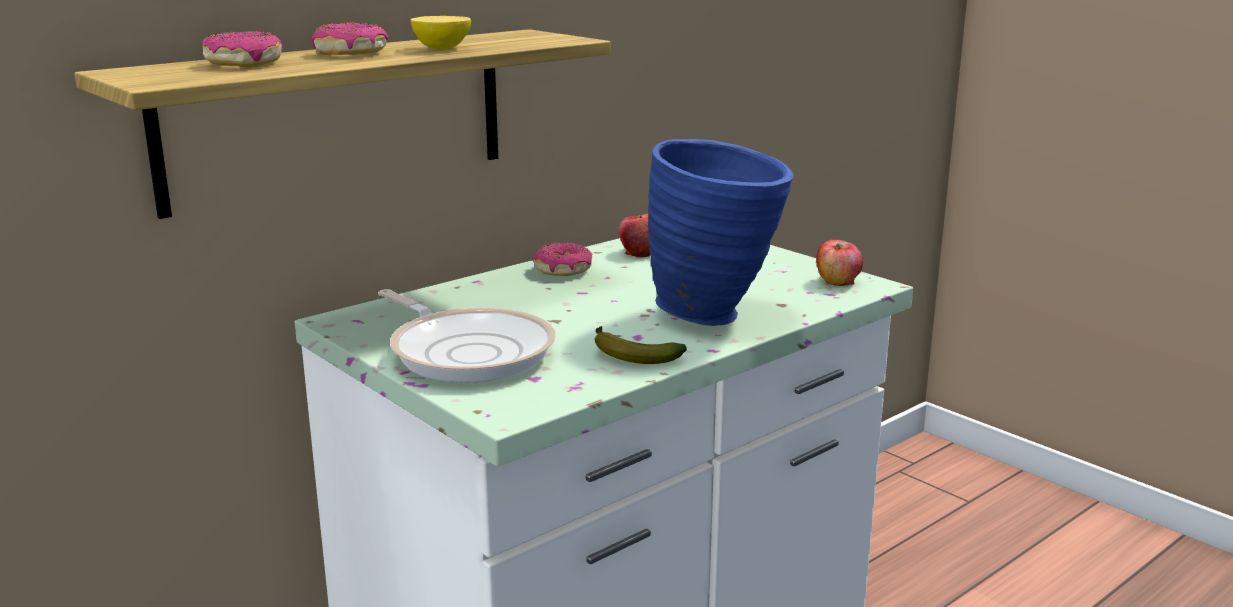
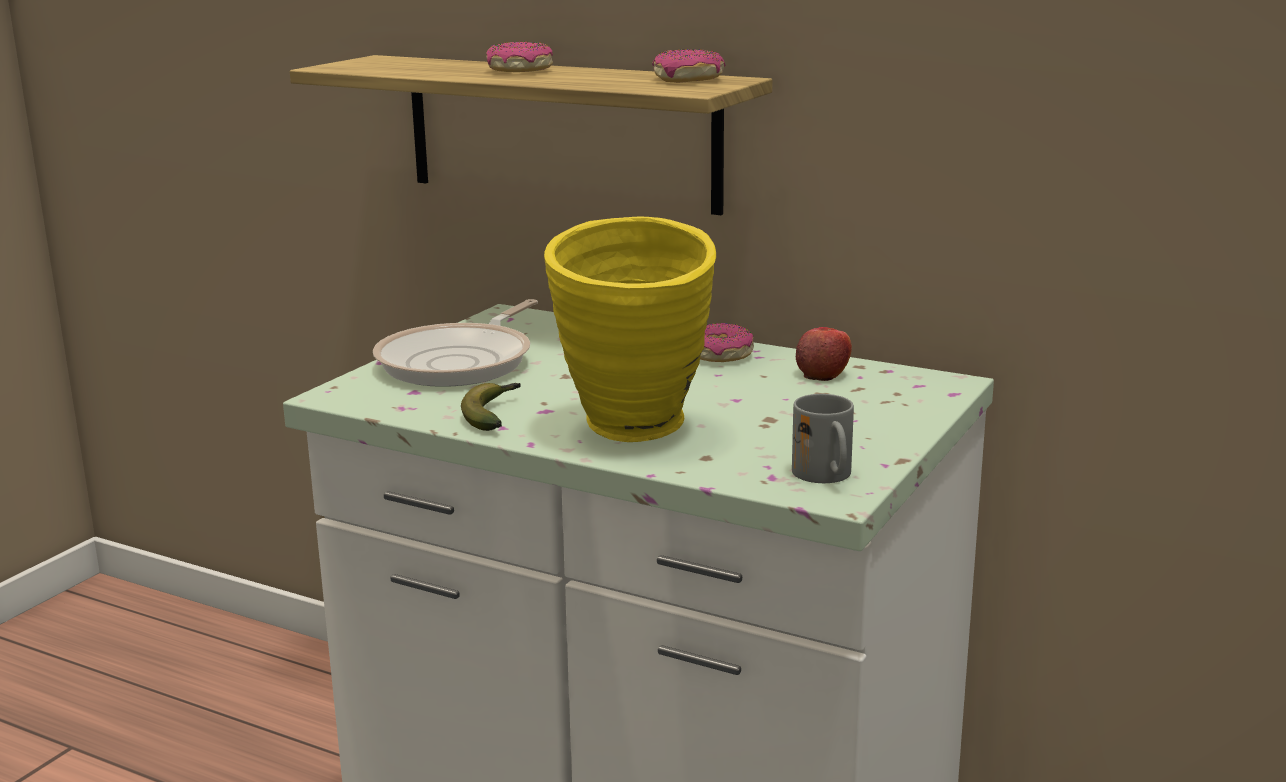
camera: 70 degrees right, 0 degrees up
donut [202,31,283,67] -> donut moved to [652,49,726,83]
lemon [411,16,471,49] -> none
blue vase [648,139,794,326] -> yellow vase [544,217,716,442]
apple [816,240,863,286] -> grey mug [792,394,854,483]

